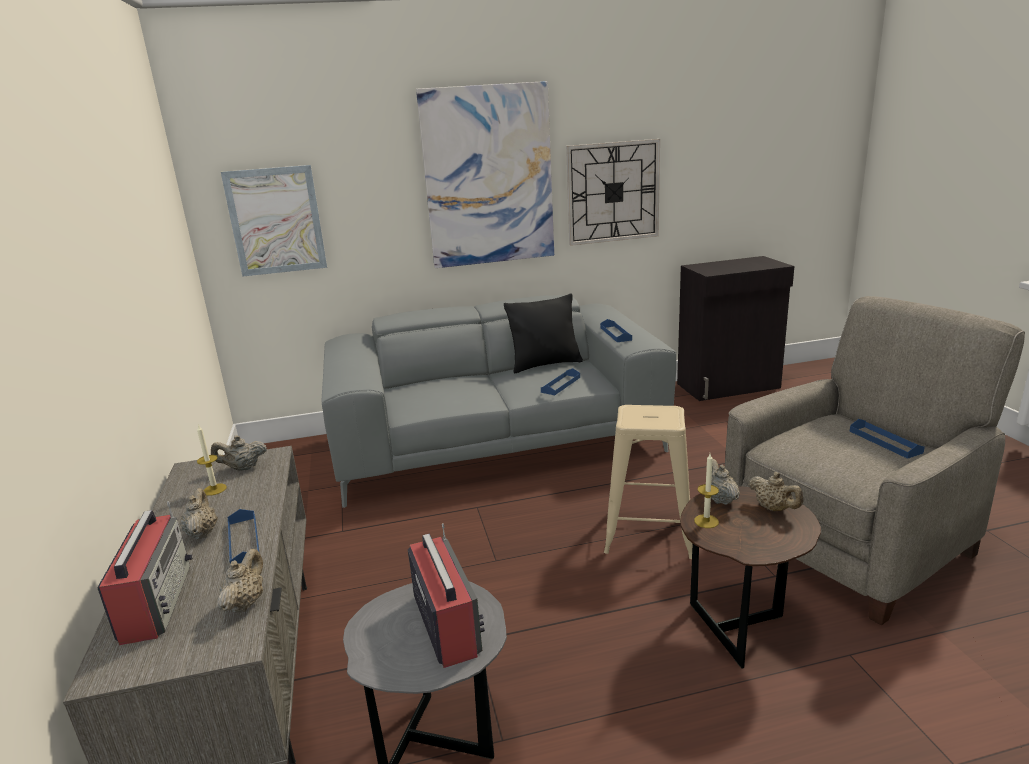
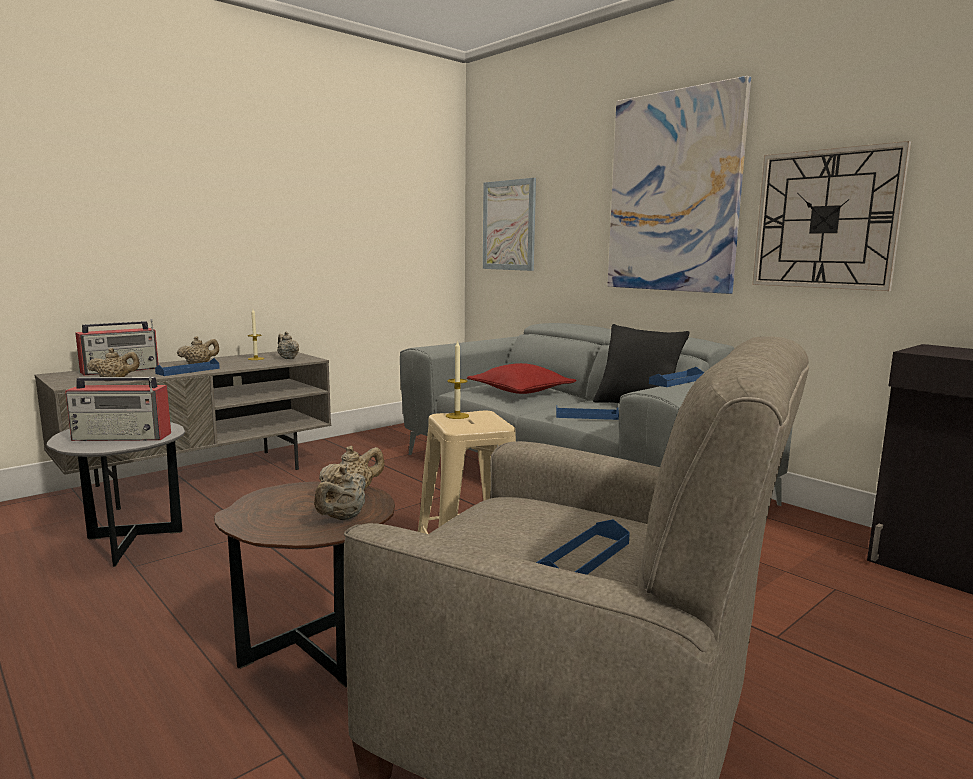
camera: 60 degrees right, 10 degrees down
radio [408,523,485,668] -> radio turned 45 degrees clockwise [65,376,171,441]
candle [694,454,719,528] -> candle moved to [446,340,469,419]
none -> red pillow [467,363,577,394]

